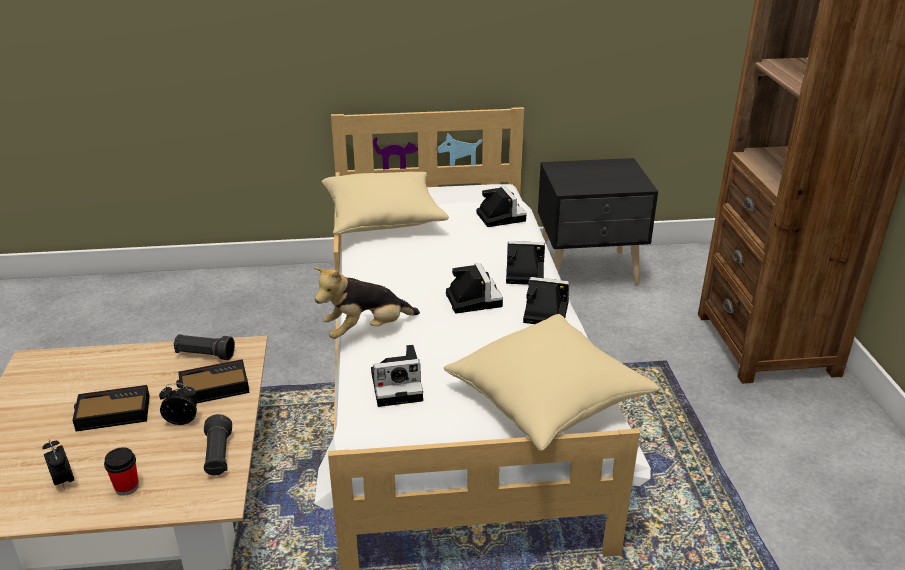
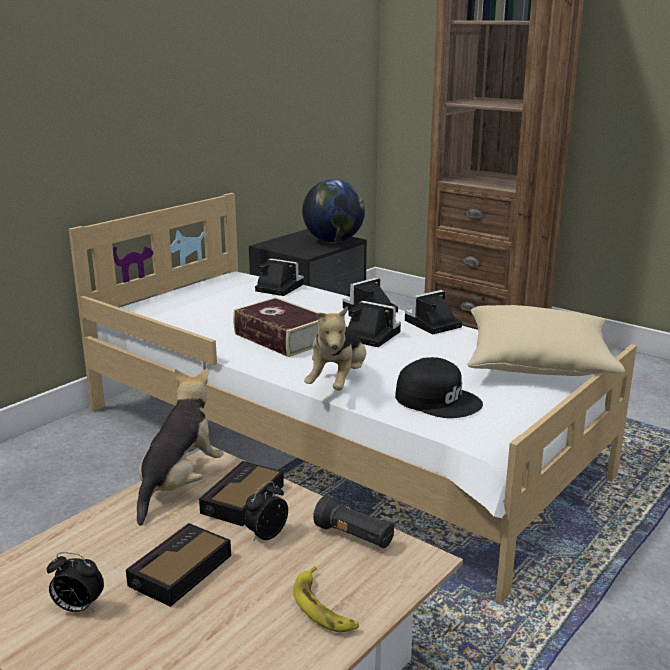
camera: 45 degrees left, 10 degrees down
alarm clock [43,439,74,489] -> alarm clock moved to [47,552,104,612]
cup [104,447,139,496] -> banana [293,566,359,632]
black flashlight [174,334,235,360] -> plush toy [137,369,223,525]
beige pillow [322,172,449,235] -> none
camera [371,345,423,407] -> black cap [395,357,483,418]
none -> book [233,297,319,357]
none -> globe [302,179,365,242]

